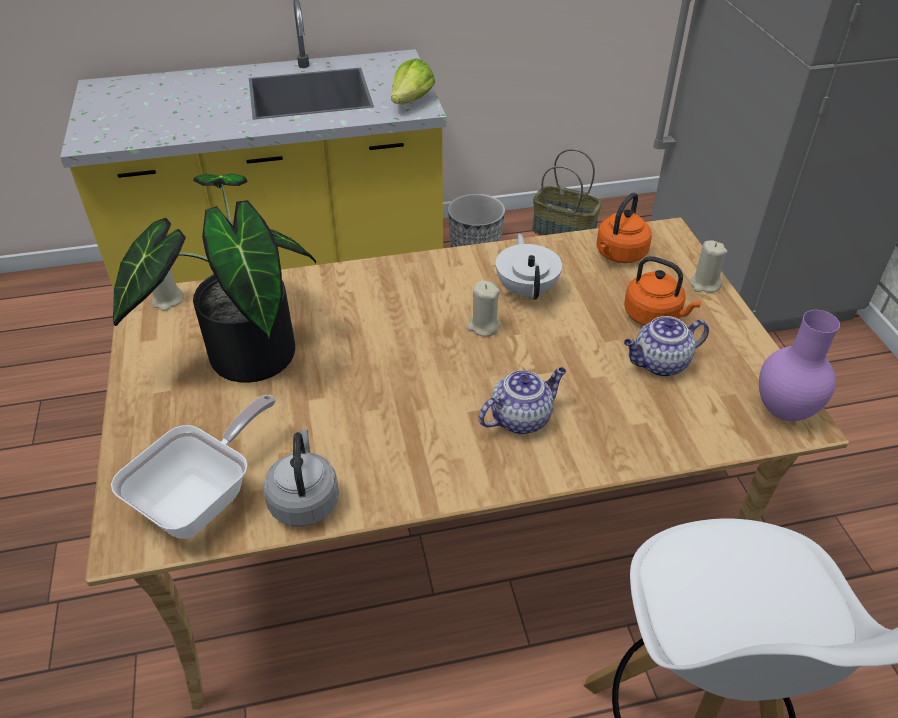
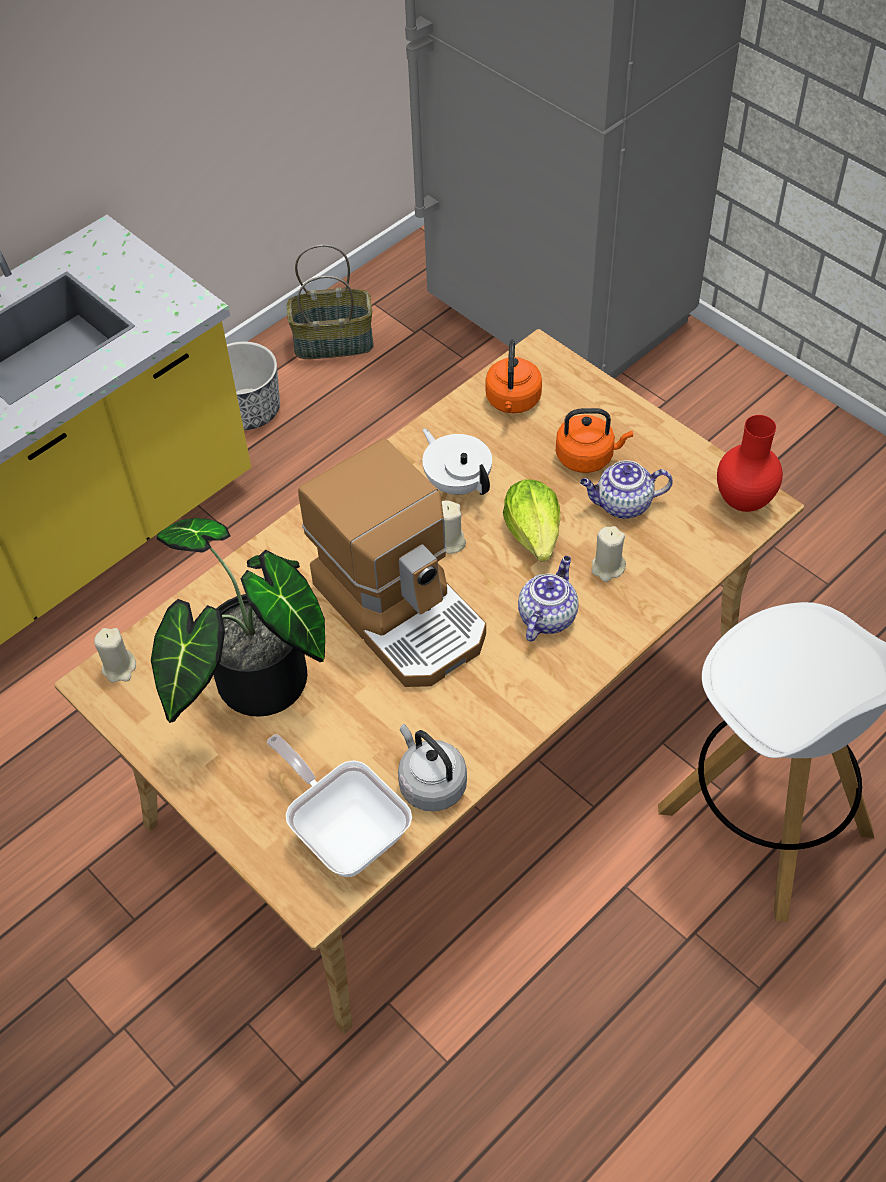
camera: 30 degrees left, 10 degrees up
frying pan [111,395,276,538] -> frying pan turned 45 degrees counterclockwise [267,734,412,877]
lettuce [391,59,435,104] -> lettuce moved to [503,479,561,561]
teapot [624,316,709,377] -> teapot turned 45 degrees clockwise [580,460,673,519]
beige candle [689,240,728,293] -> beige candle moved to [592,526,626,582]
purple vase [759,310,840,421] -> red vase [717,415,783,512]
none -> coffee machine [298,439,486,687]

